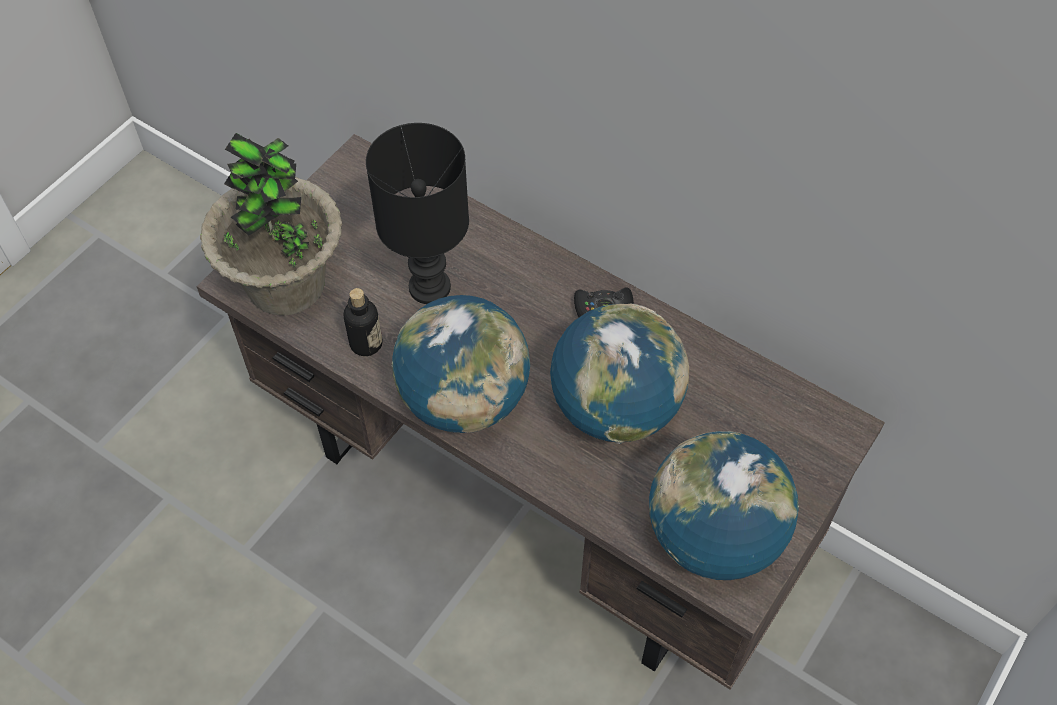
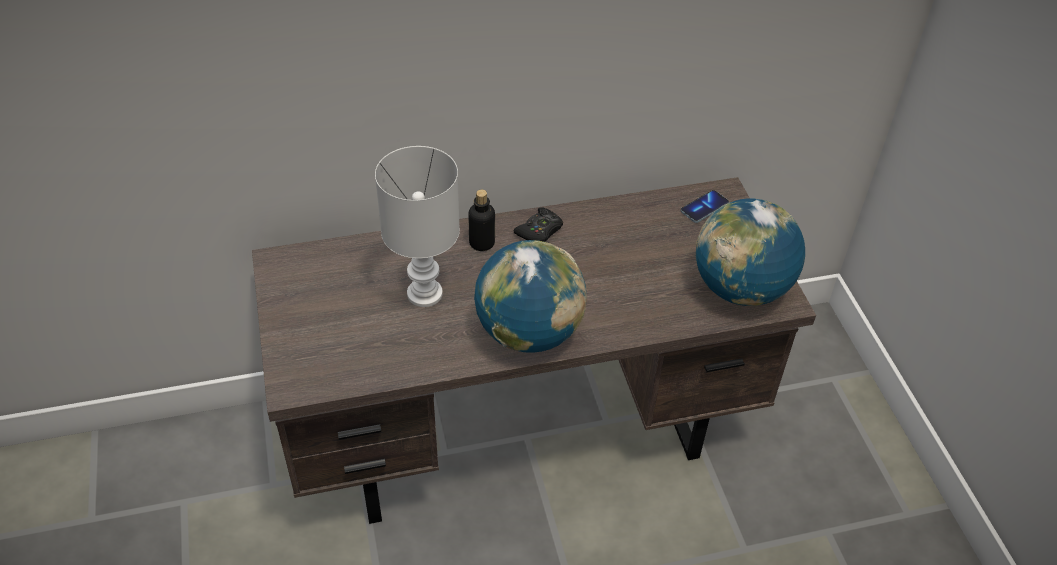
camera: 50 degrees left, 10 degrees down
potted plant [200,133,342,315] -> none
bottle [343,288,383,356] -> bottle moved to [468,190,495,251]
black table lamp [366,123,469,304] -> white table lamp [375,146,460,307]
globe [550,304,689,444] -> none
none -> phone [681,190,729,223]

